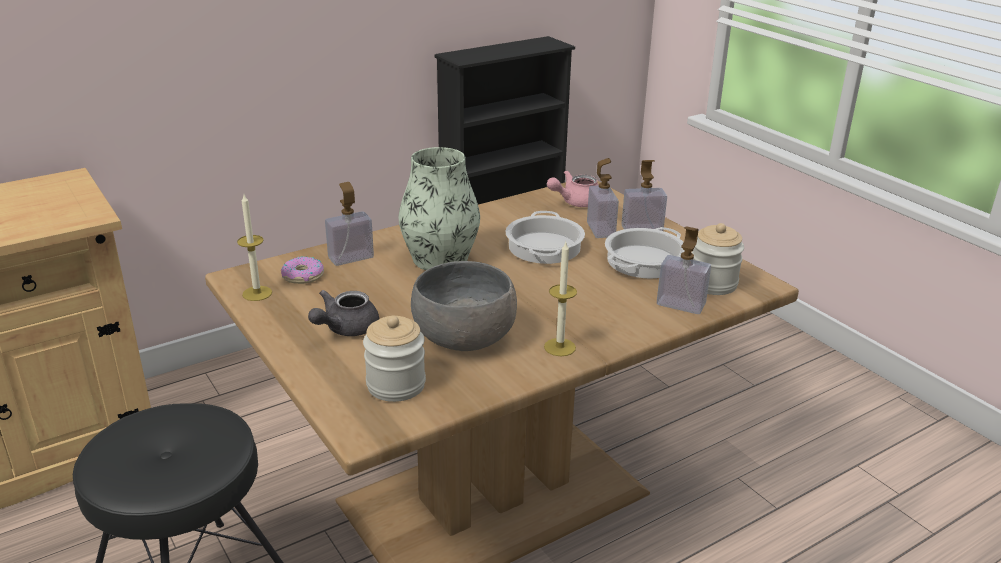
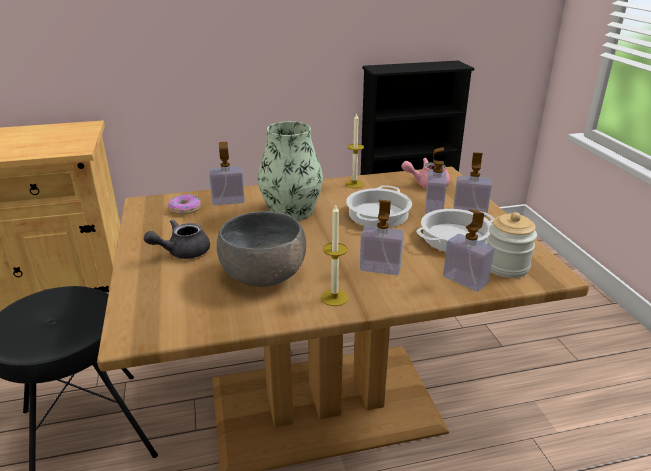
camera: 20 degrees right, 0 degrees up
candle [237,195,272,301] -> candle moved to [345,113,364,188]
jar [363,315,426,402] -> none
none -> soap dispenser [360,200,404,275]

